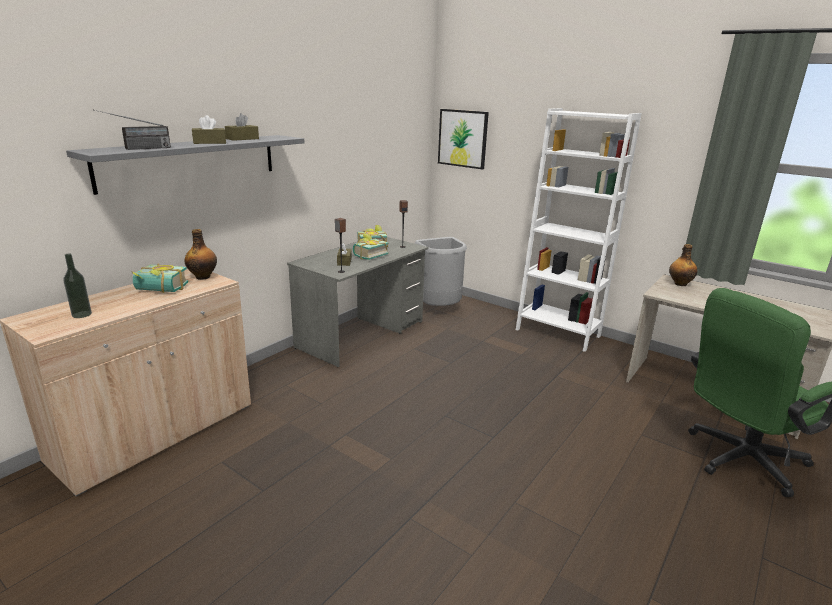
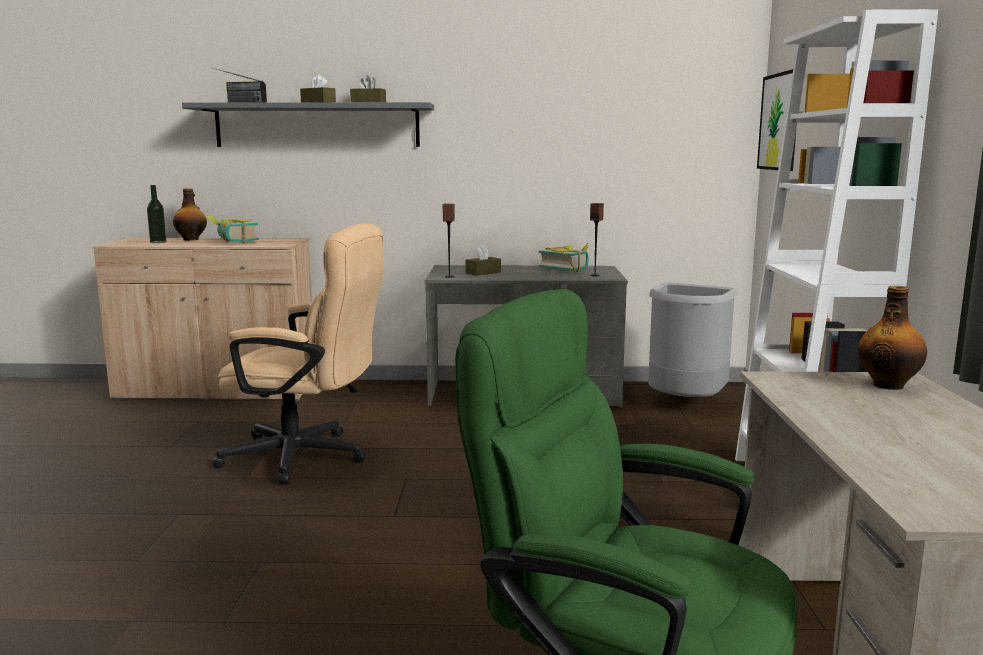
camera: 55 degrees right, 10 degrees down
bottle [184,229,217,280] -> bottle moved to [173,188,207,240]
book [353,233,389,260] -> none
none -> beige office chair [212,224,384,484]

